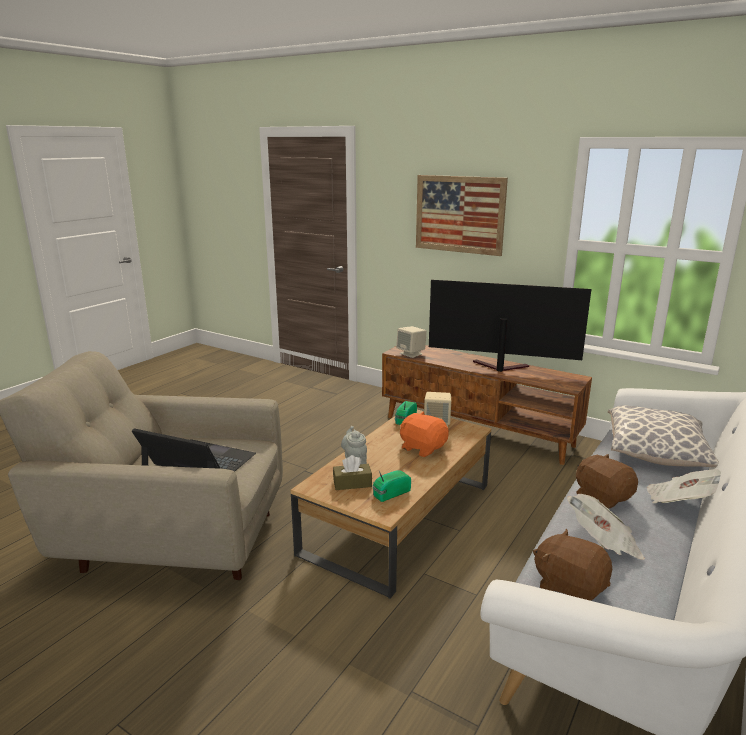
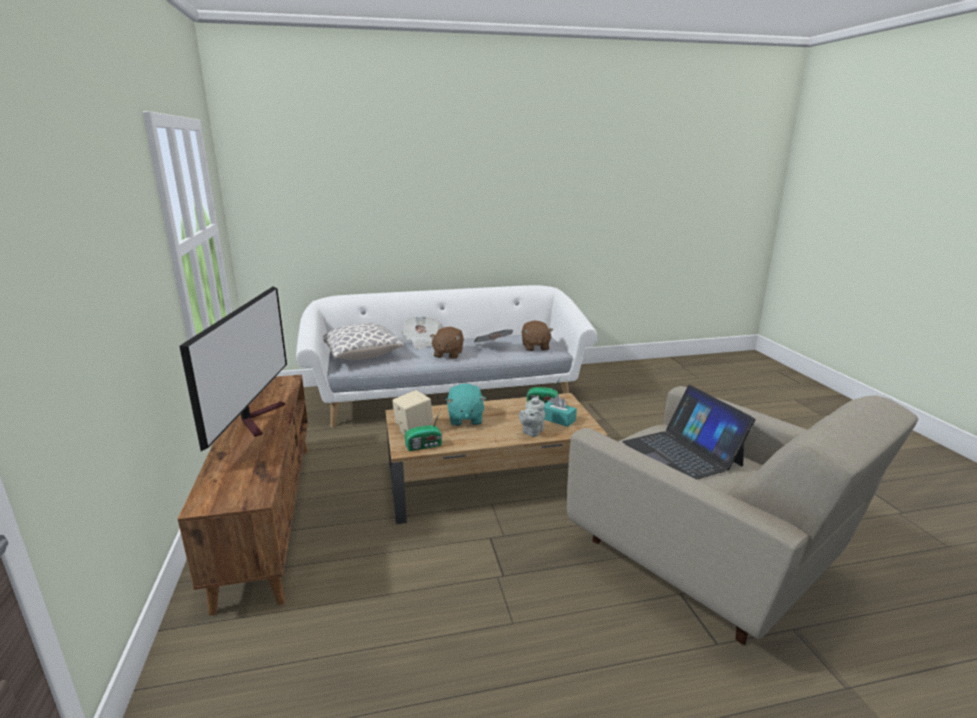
camera: 135 degrees left, 0 degrees up
brown tissue box [333,455,372,490] -> turquoise tissue box [544,395,577,427]
beige speaker [396,326,427,358] -> none
orange plush toy [400,412,449,457] -> turquoise plush toy [446,383,486,426]
picture [416,175,508,256] -> none
television [429,280,591,372] -> television turned 150 degrees counterclockwise [179,286,287,451]

